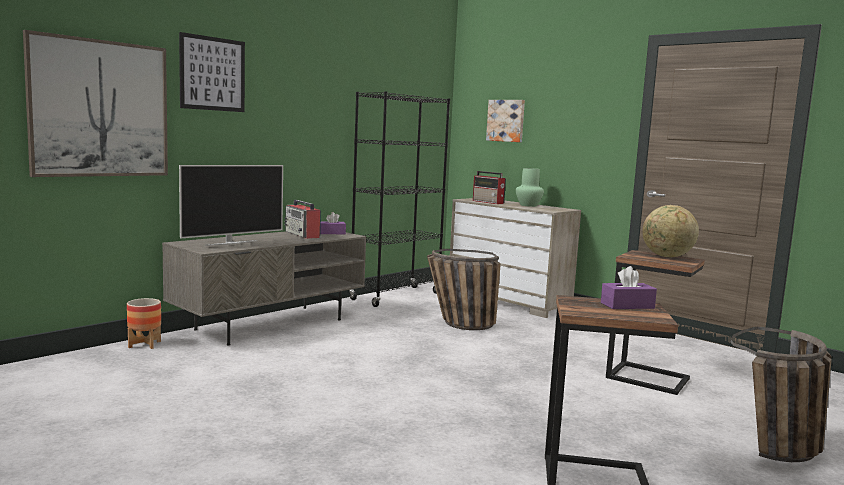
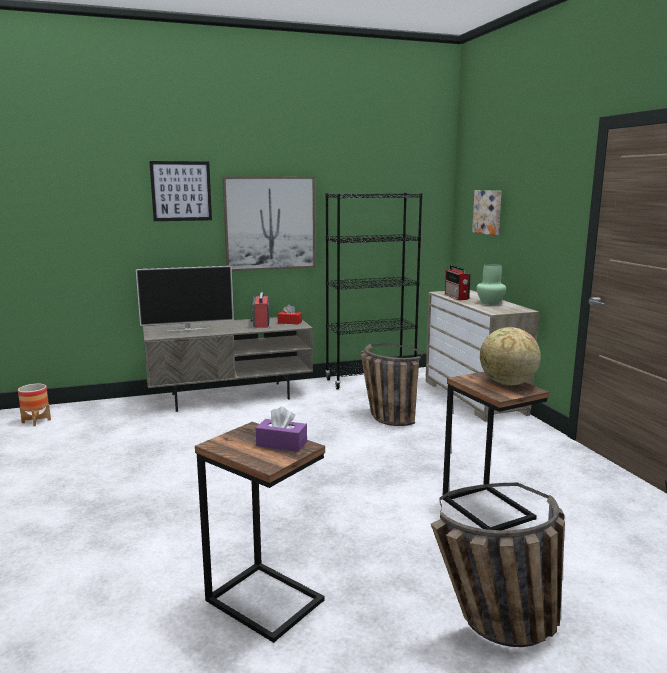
camera: 30 degrees right, 5 degrees up
picture [23,30,168,177] -> picture moved to [223,176,315,271]
planter [127,298,161,349] -> planter moved to [18,384,51,426]
purple tissue box [320,212,346,234] -> red tissue box [278,304,302,325]

